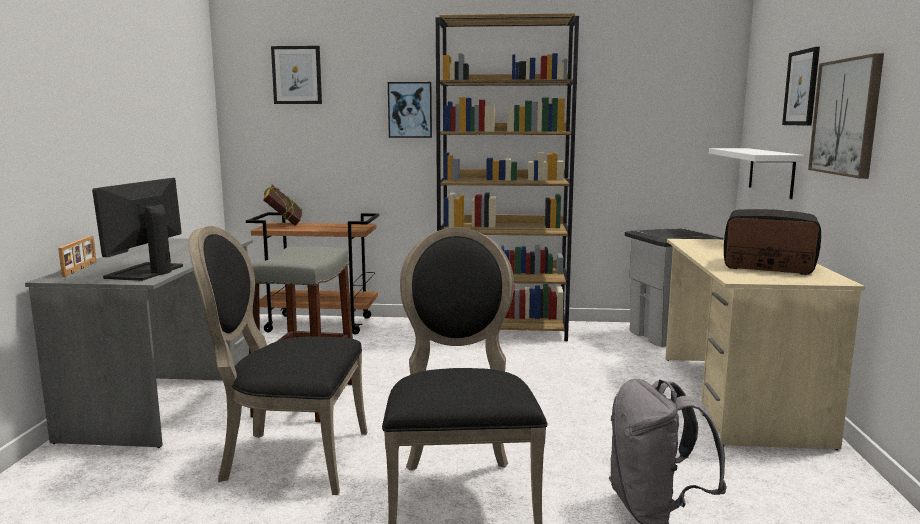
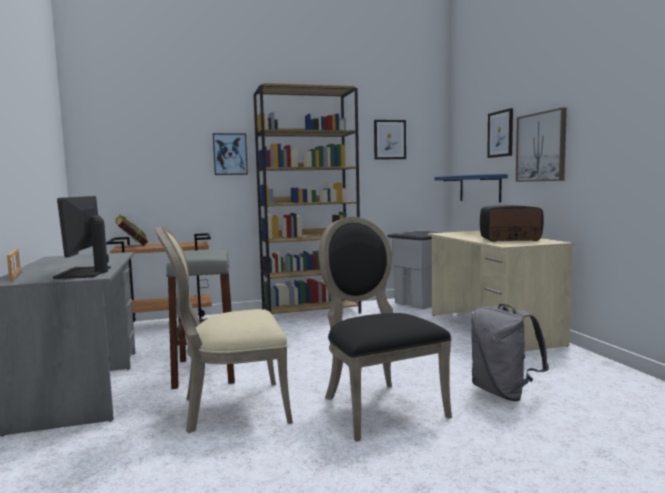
camera: 20 degrees left, 5 degrees down
black chair [189,226,368,495] -> beige chair [155,225,293,433]
picture [271,46,322,104] -> picture moved to [374,120,406,160]
white shelf [709,148,804,199] -> blue shelf [434,174,508,203]

